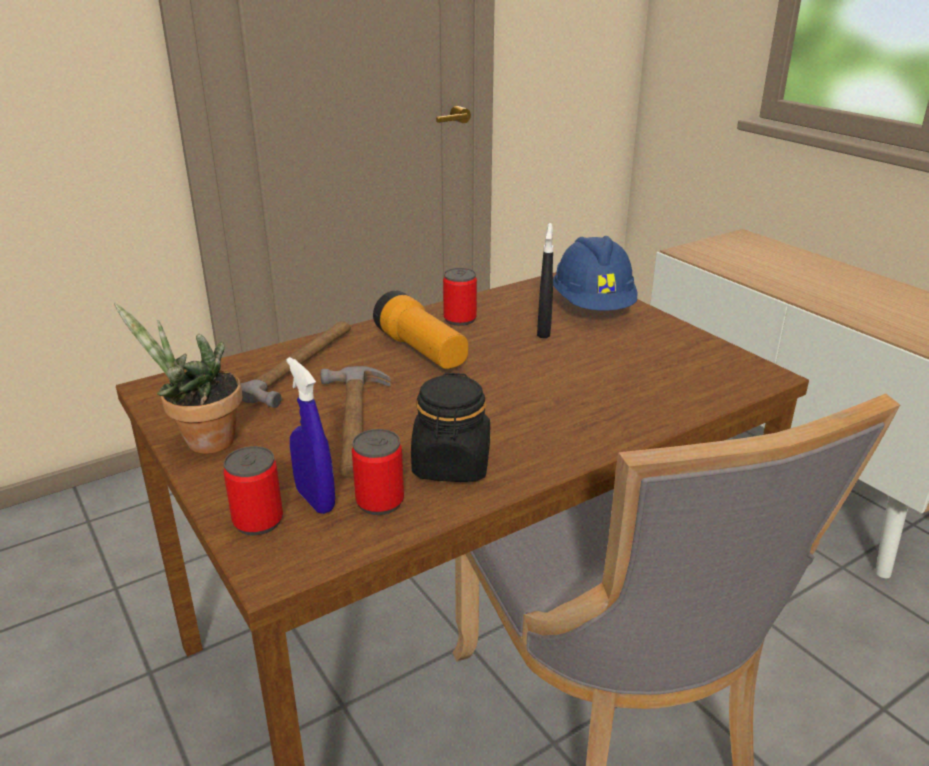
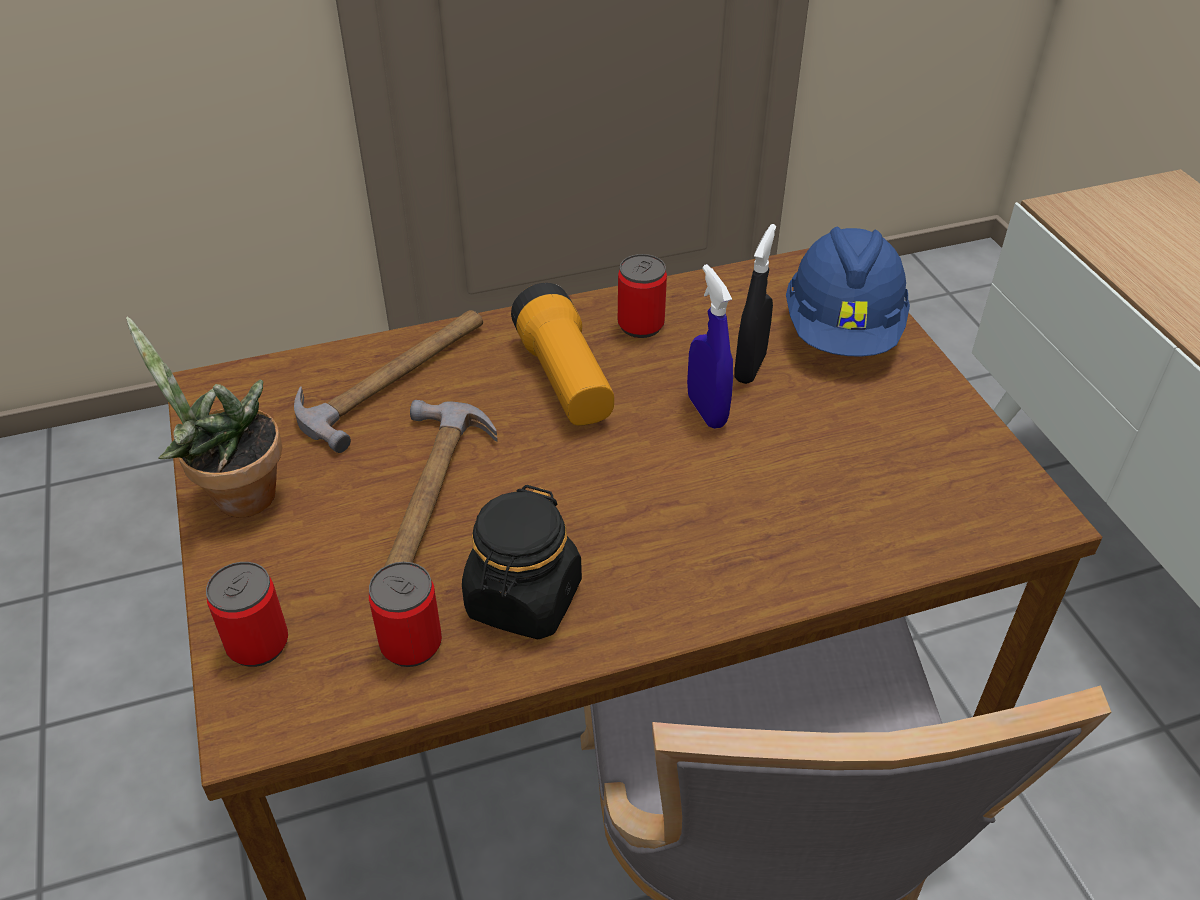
camera: 15 degrees right, 15 degrees up
blue spray bottle [286,357,335,514] -> blue spray bottle moved to [687,264,733,429]

